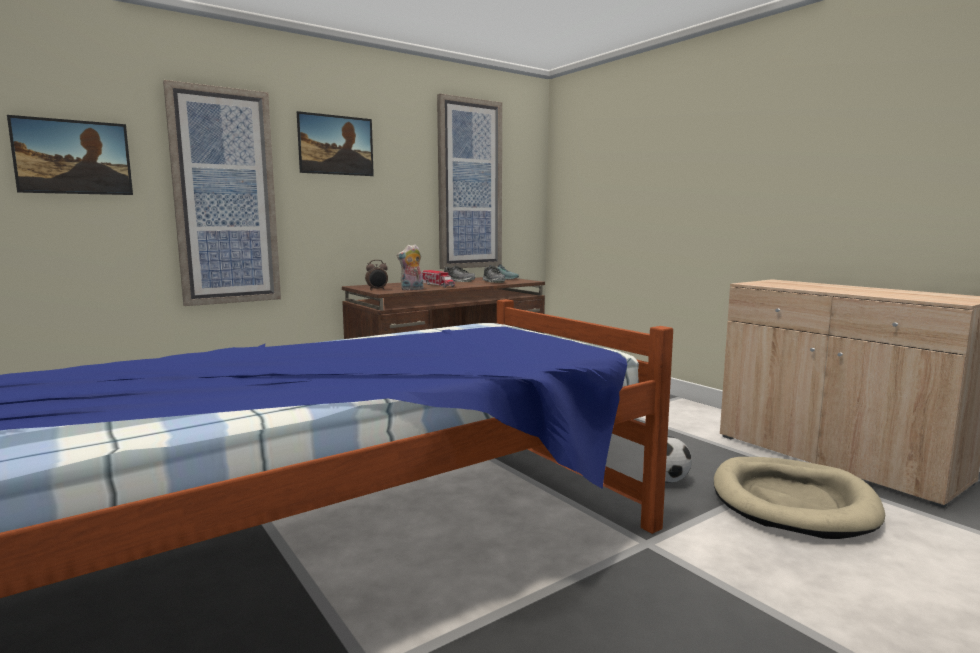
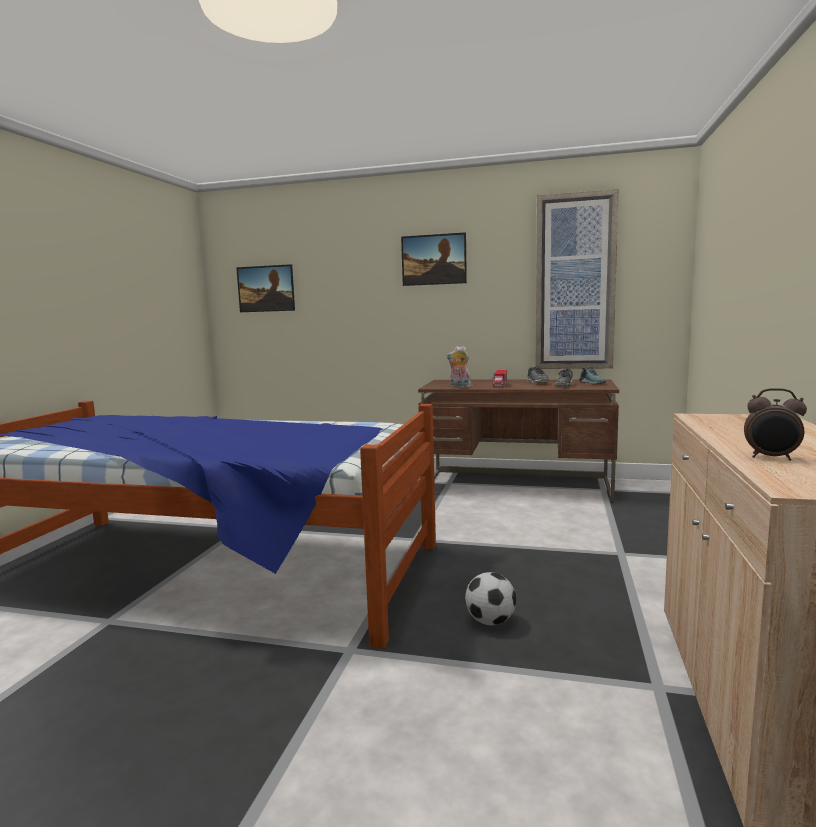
camera: 50 degrees right, 0 degrees up
picture [163,80,281,306] -> none
alarm clock [365,260,388,290] -> alarm clock moved to [744,388,807,461]
beige dog bed [714,457,885,539] -> none

